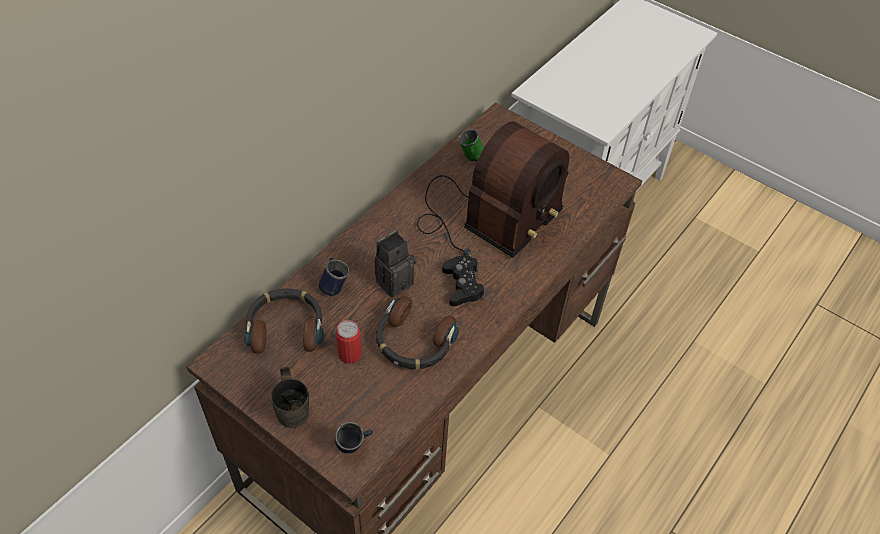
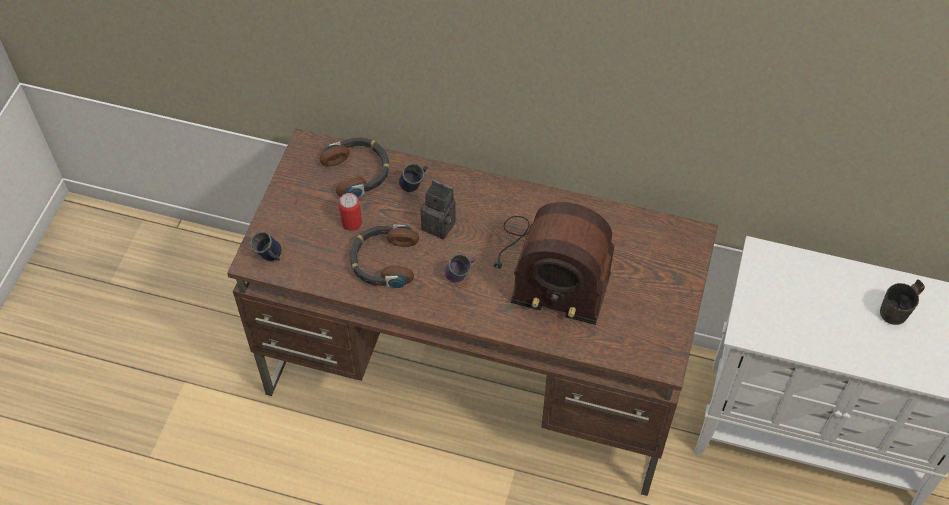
camera: 70 degrees right, 5 degrees up
grey mug [271,367,309,428] -> grey mug moved to [880,279,925,325]
black game controller [442,255,485,306] -> purple mug [445,254,476,283]
green mug [458,129,484,161] -> none

